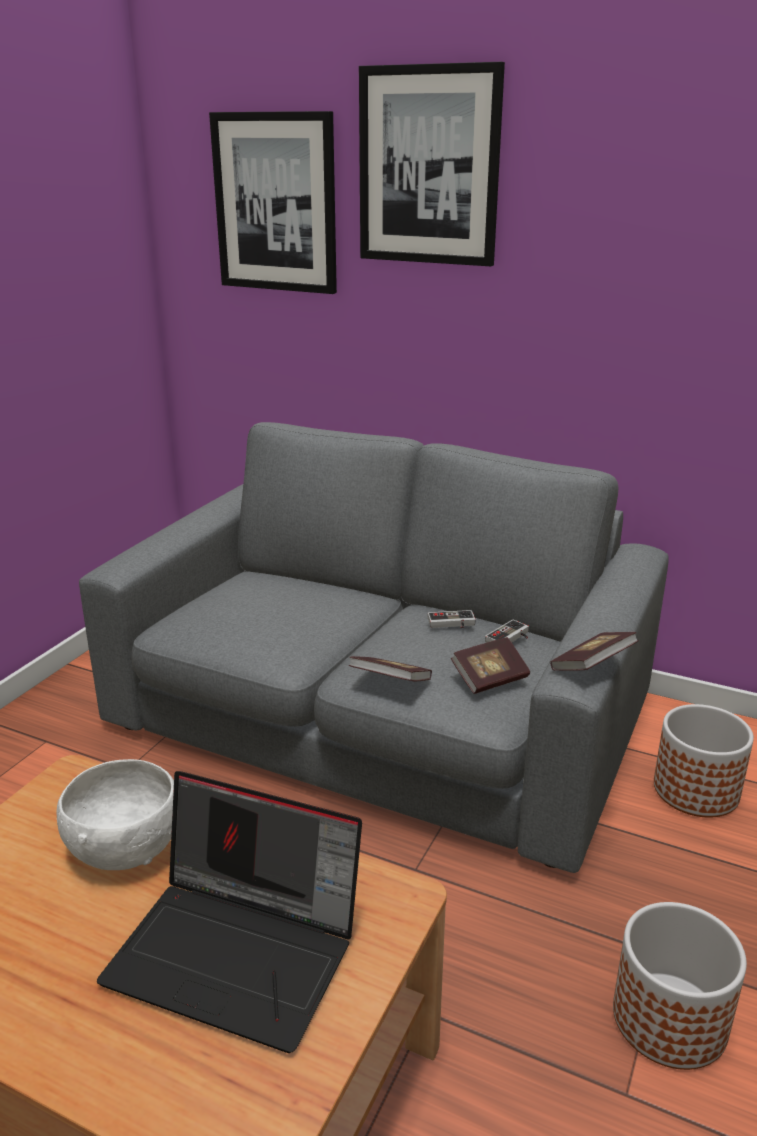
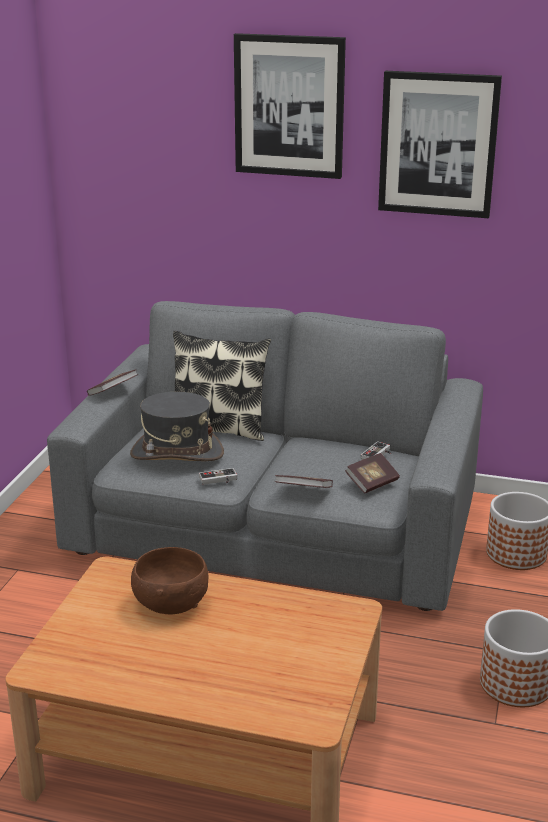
camera: 10 degrees left, 0 degrees up
white bowl [57,759,174,870] -> brown bowl [131,547,208,614]
laptop [97,771,362,1053] -> none
picture [209,111,337,294] -> picture moved to [378,71,502,218]
game controller [427,610,476,629] -> game controller moved to [199,468,237,485]
book [550,632,639,671] -> book moved to [87,369,139,396]
none -> grey hat [130,392,224,461]
none -> pillow [173,331,271,441]

